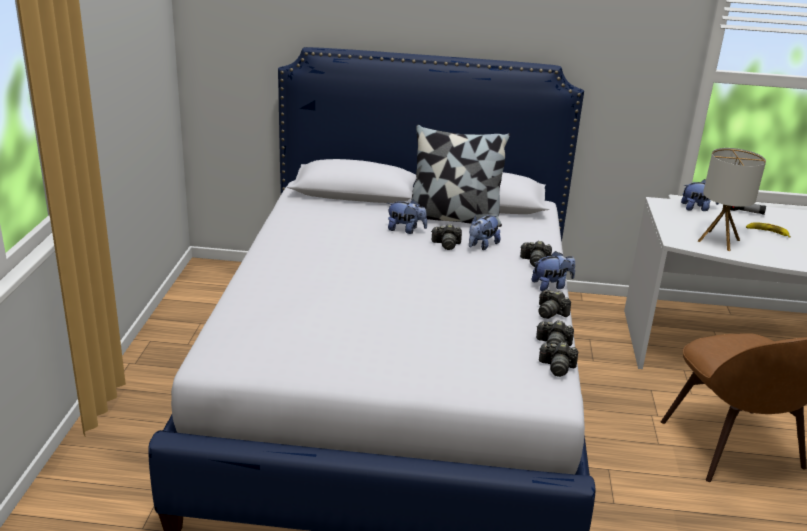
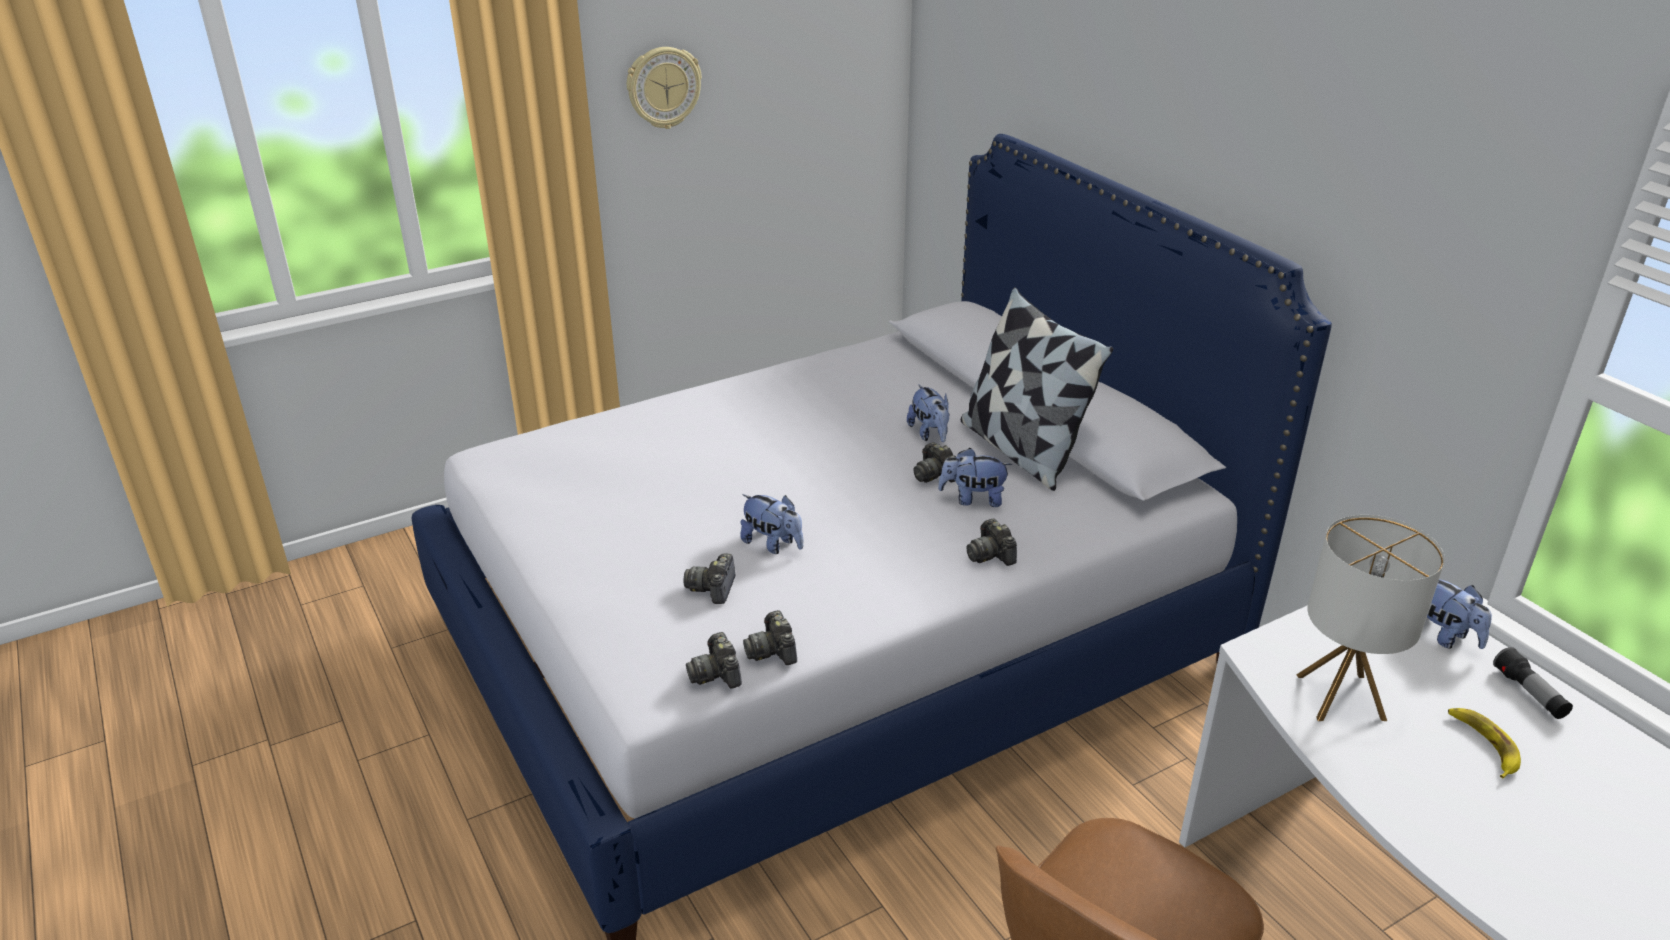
camera: 55 degrees right, 5 degrees up
plush toy [532,251,575,291] -> plush toy moved to [740,494,803,554]
camera [539,289,571,319] -> camera moved to [683,554,735,604]
none -> wall clock [627,47,702,129]

